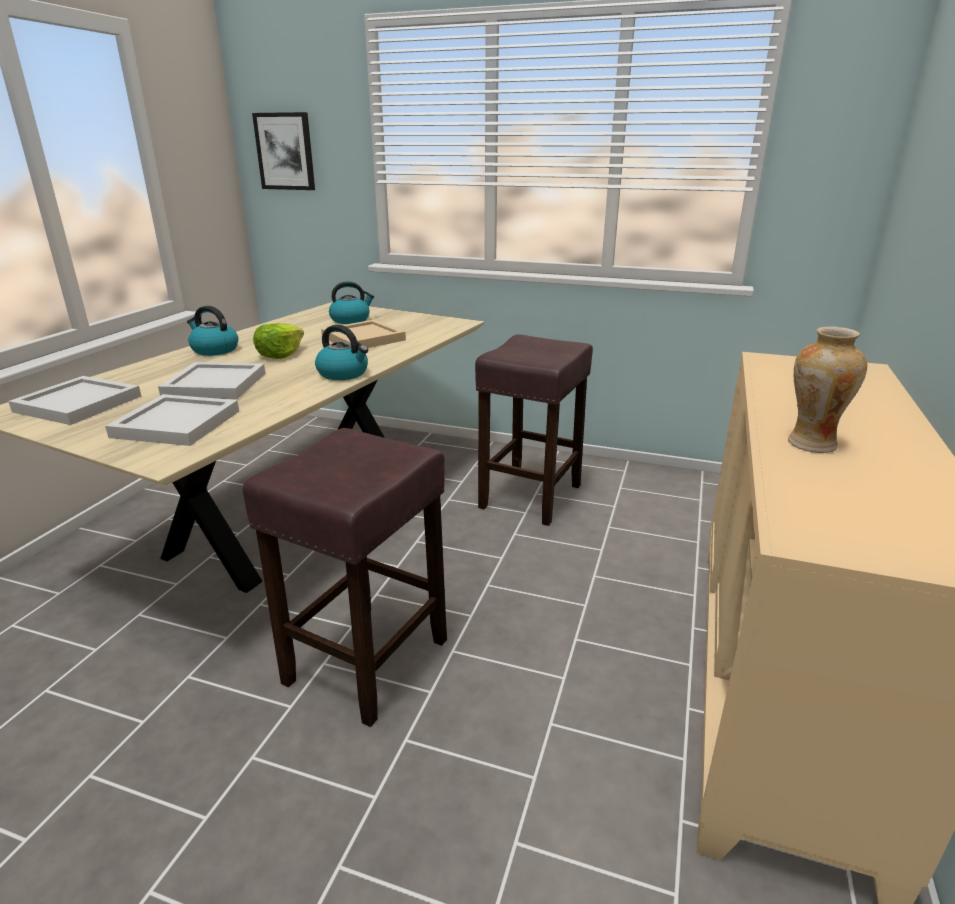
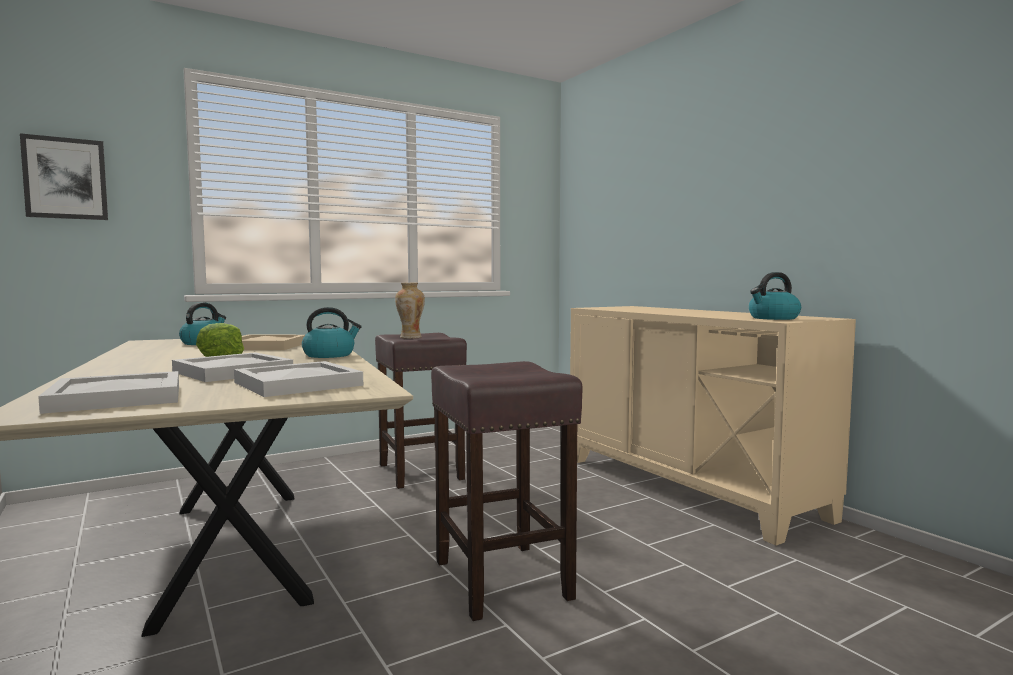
camera: 50 degrees left, 20 degrees down
kettle [187,306,238,356] -> kettle moved to [749,272,801,320]
vase [788,326,867,453] -> vase moved to [395,283,425,339]

